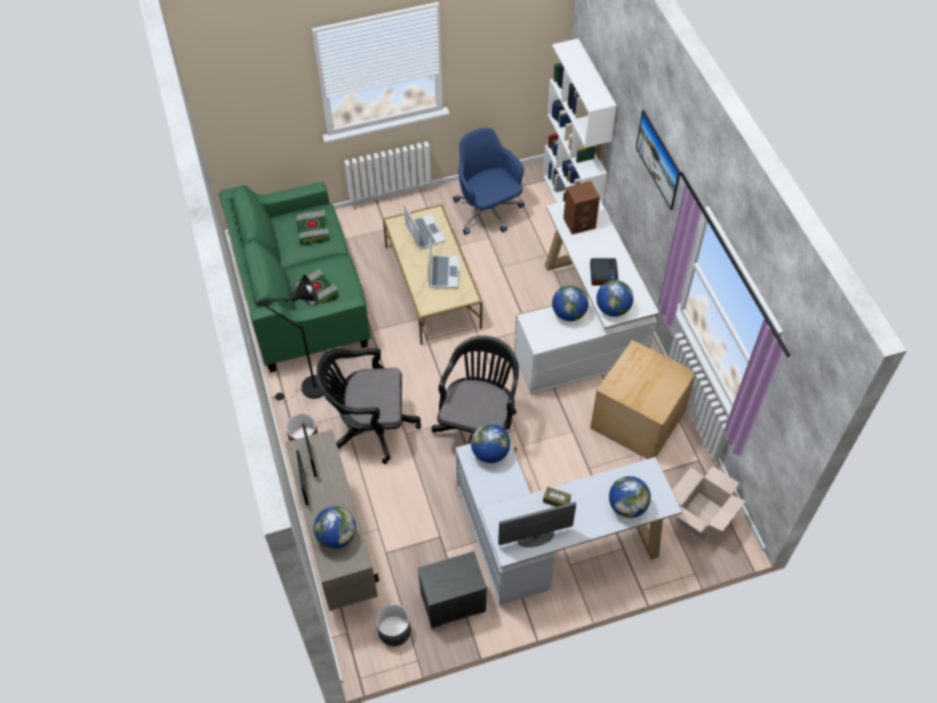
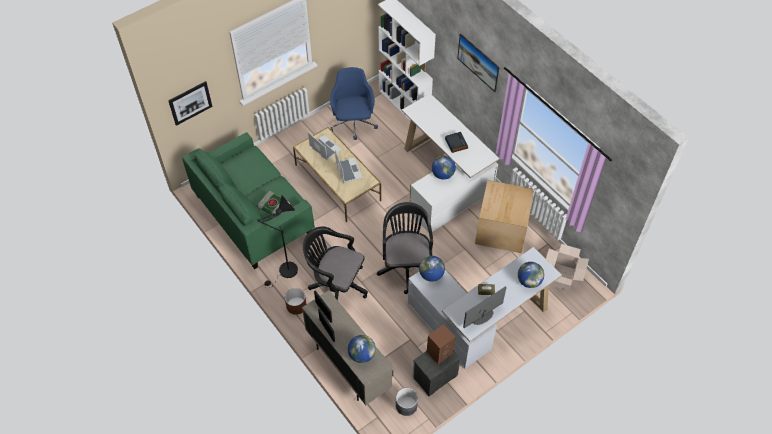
camera: 20 degrees left, 0 degrees up
book [296,210,330,245] -> none
black office chair [317,348,421,464] -> black office chair turned 45 degrees clockwise [303,227,368,300]
blue office chair [453,128,525,235] -> blue office chair turned 45 degrees clockwise [330,67,378,140]
brown speaker [563,181,600,235] -> brown speaker moved to [427,324,455,364]
globe [596,280,633,317] -> none
none -> picture [168,81,212,126]

